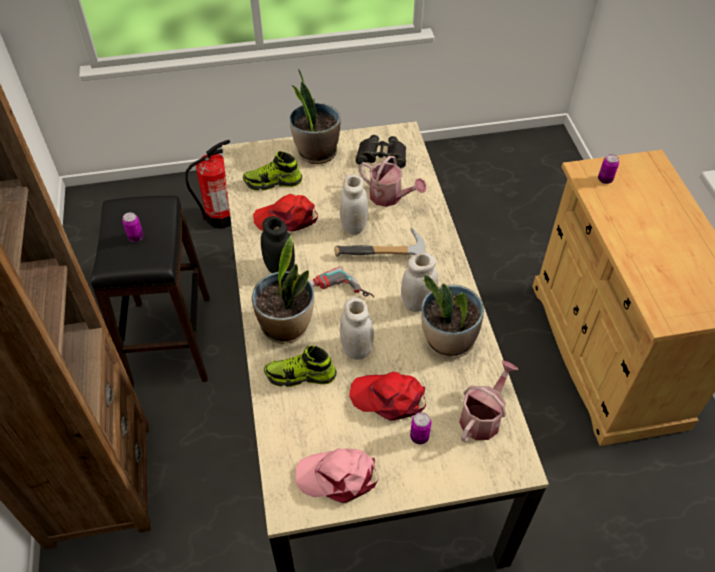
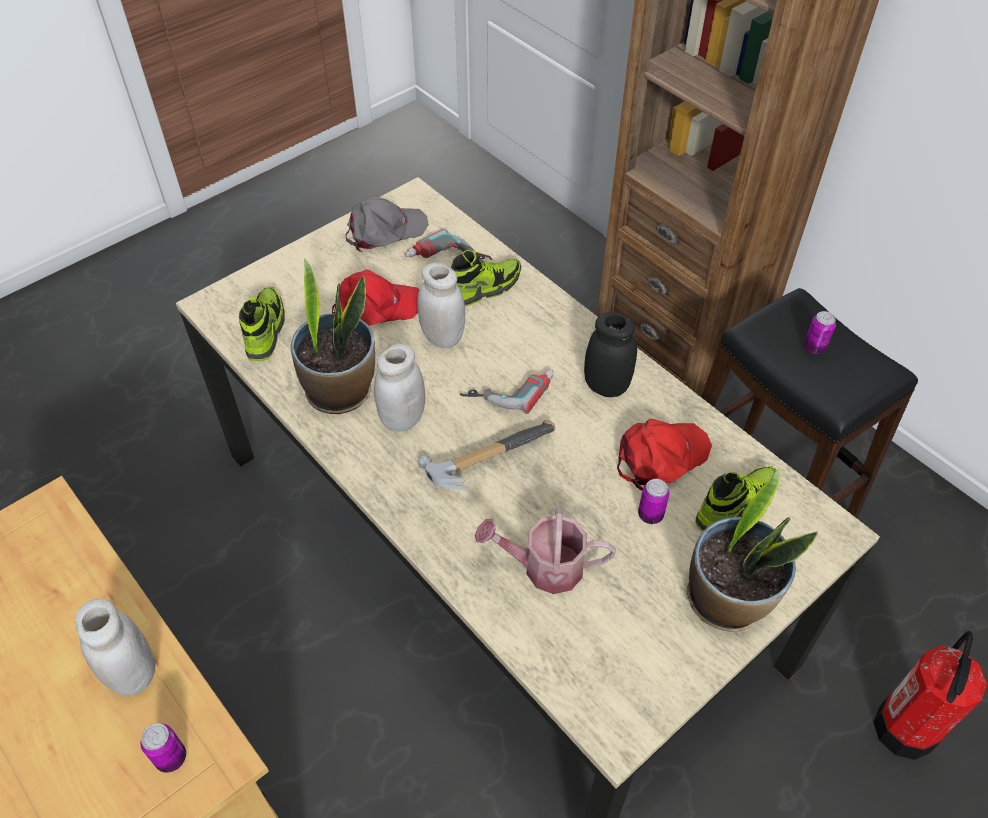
camera: 150 degrees right, 0 degrees up
potted plant [252,234,314,344] -> none
pink cap [296,448,379,503] -> grey cap [346,196,429,252]
white jar [340,174,368,235] -> white jar moved to [75,598,155,696]
black binoculars [355,135,406,168] -> none
can [410,412,431,444] -> can moved to [638,479,669,524]
watering can [459,360,518,442] -> shoe [239,286,285,361]
none -> power drill [405,229,493,260]

